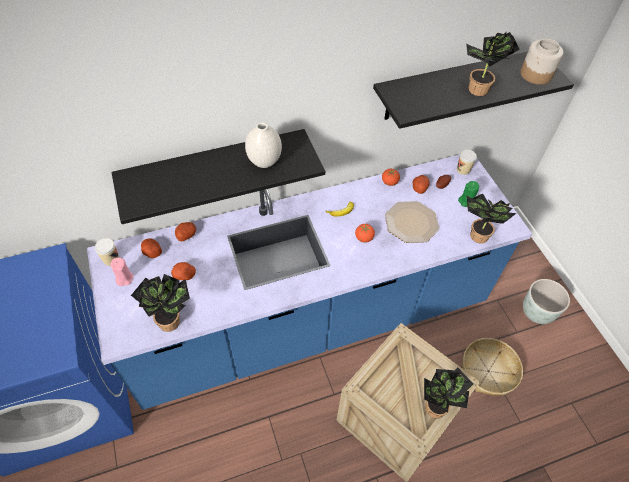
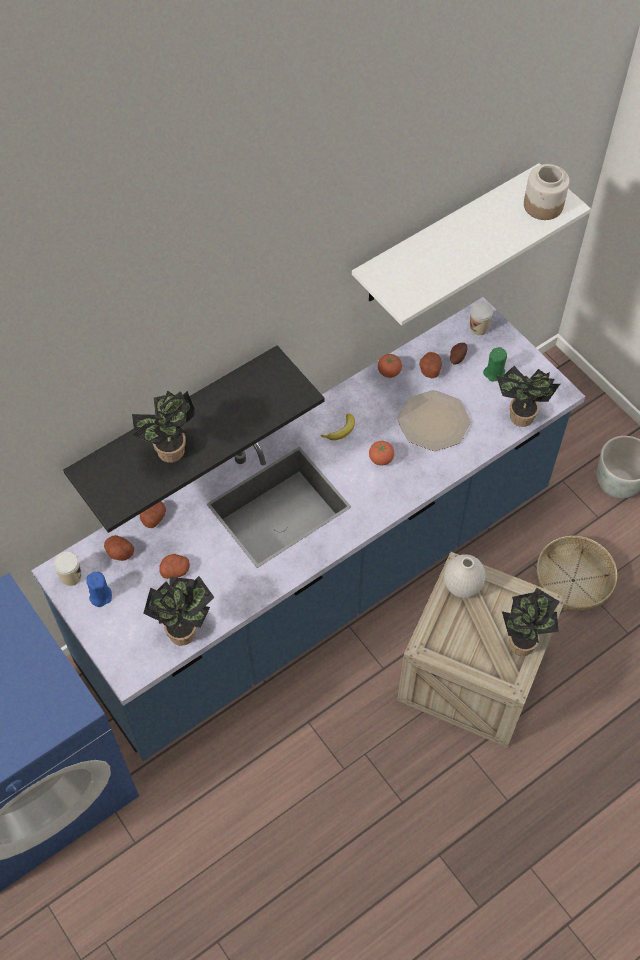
camera: 15 degrees left, 5 degrees up
pink candle [110,257,133,286] -> blue candle [86,572,112,607]
white vase [245,122,282,168] -> white vase moved to [444,554,485,598]
black shelf [373,52,574,129] -> white shelf [352,163,591,326]
potted plant [466,32,520,96] -> potted plant moved to [132,390,196,463]

